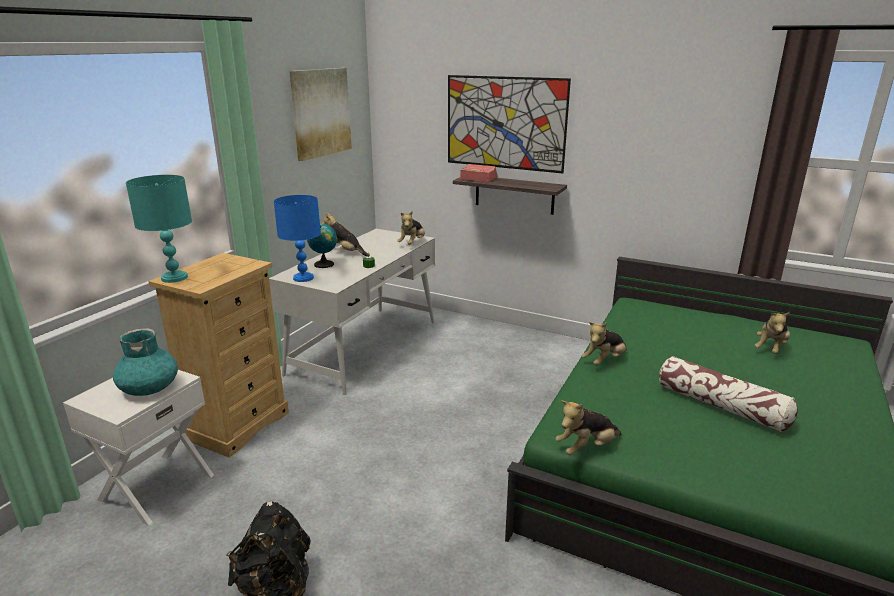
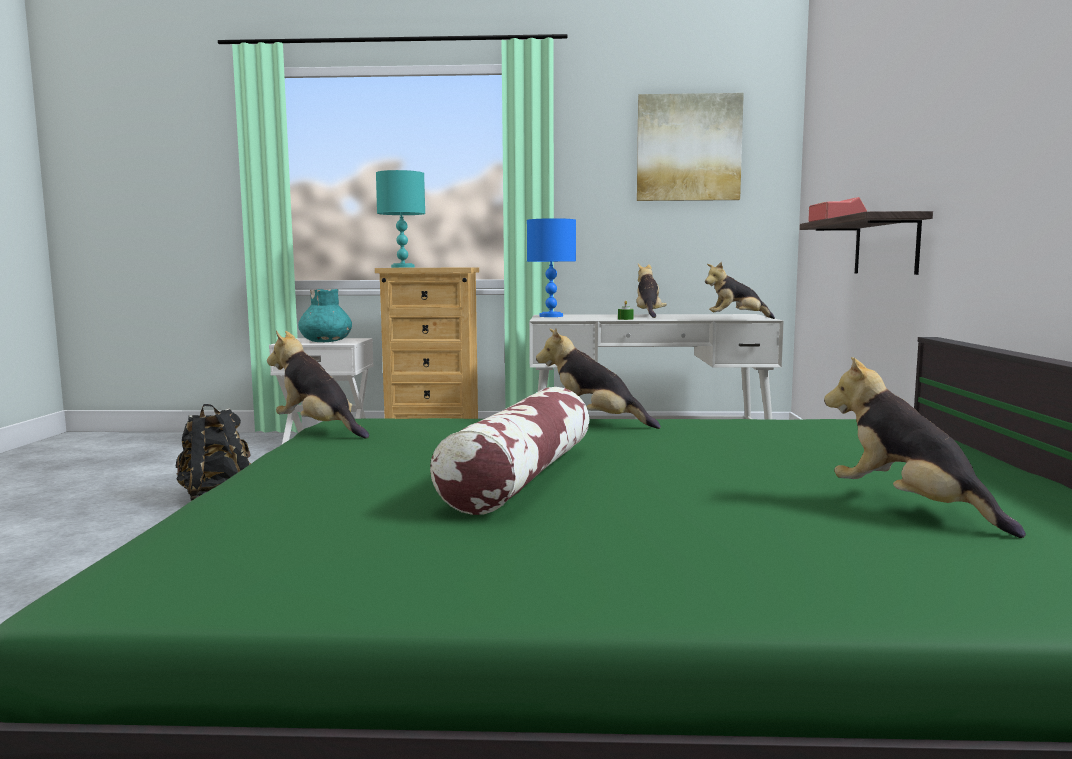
camera: 65 degrees right, 15 degrees down
globe [307,224,337,268] -> none
picture [448,75,571,173] -> none
plush toy [755,312,790,354] -> plush toy turned 45 degrees clockwise [824,357,1026,538]

